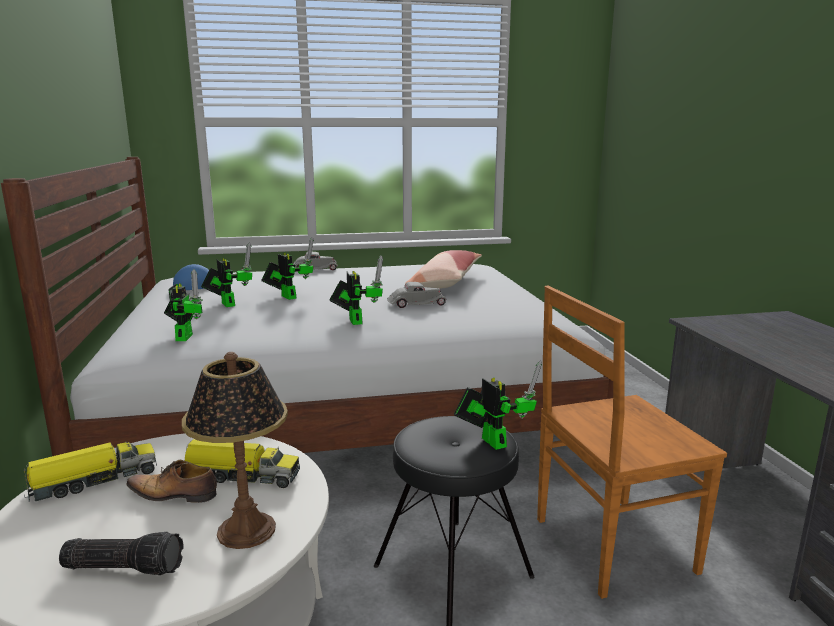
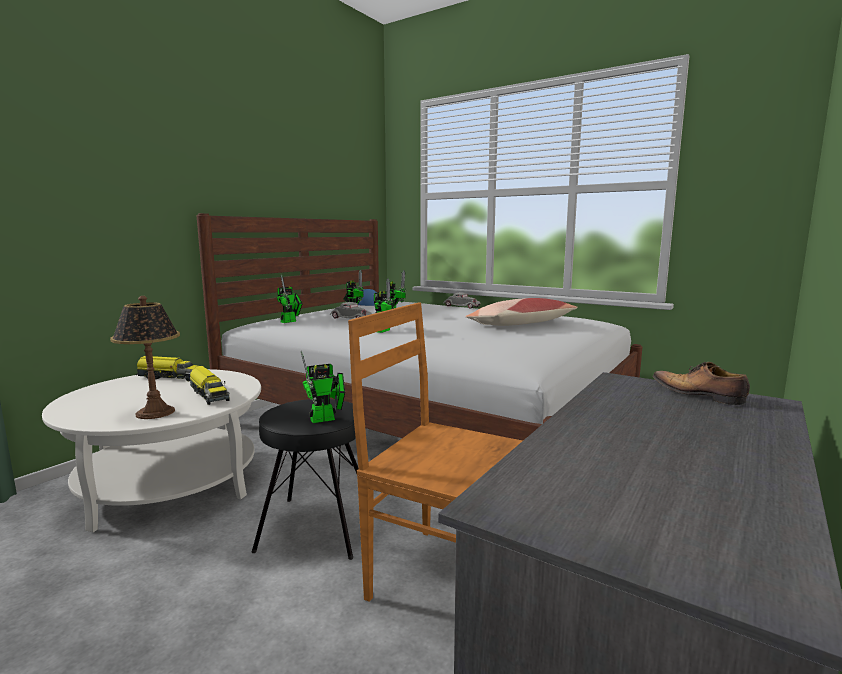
camera: 45 degrees right, 5 degrees down
flashlight [59,532,184,575] -> none
shoe [126,460,217,503] -> shoe moved to [653,362,750,405]
grey toy car [387,282,447,308] -> grey toy car moved to [329,302,372,319]
toy robot [454,359,542,450] -> toy robot turned 45 degrees clockwise [301,351,345,423]

